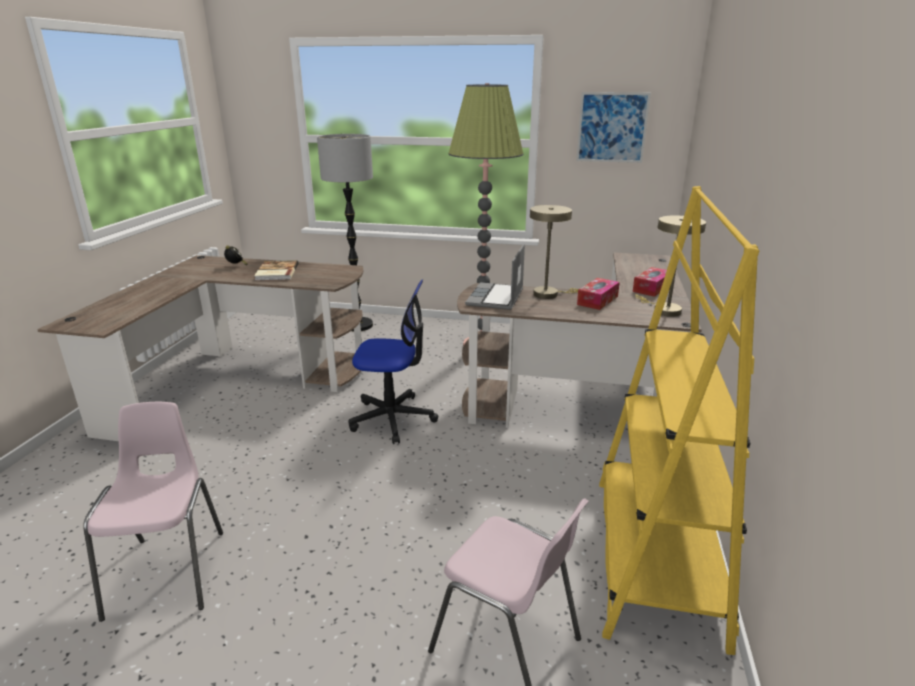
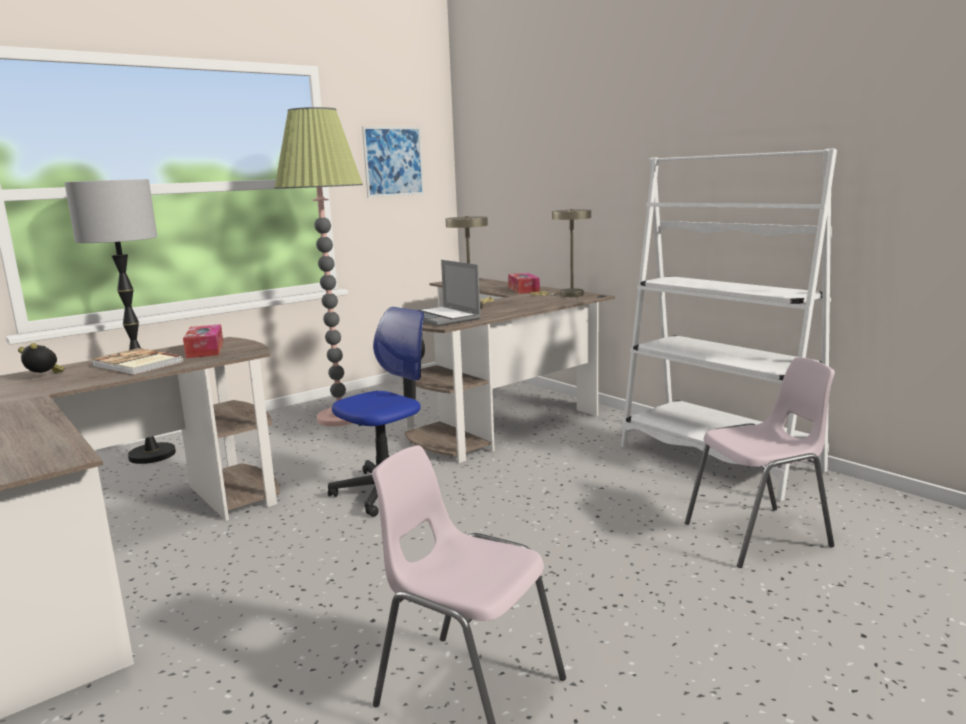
camera: 50 degrees left, 10 degrees down
tissue box [577,278,620,310] -> tissue box moved to [183,324,223,358]
yellow bookcase [599,186,759,655] -> white bookcase [621,148,837,501]

